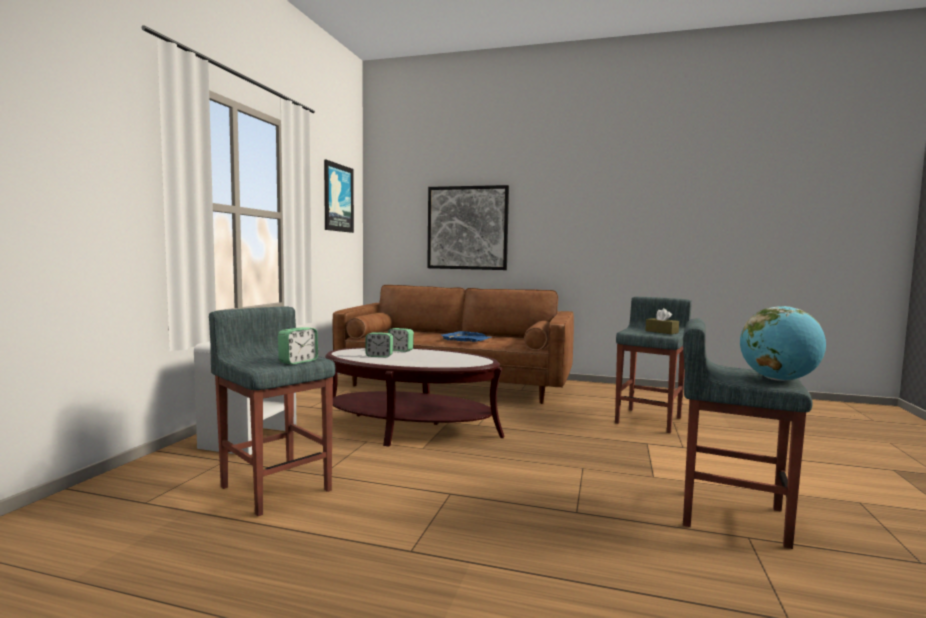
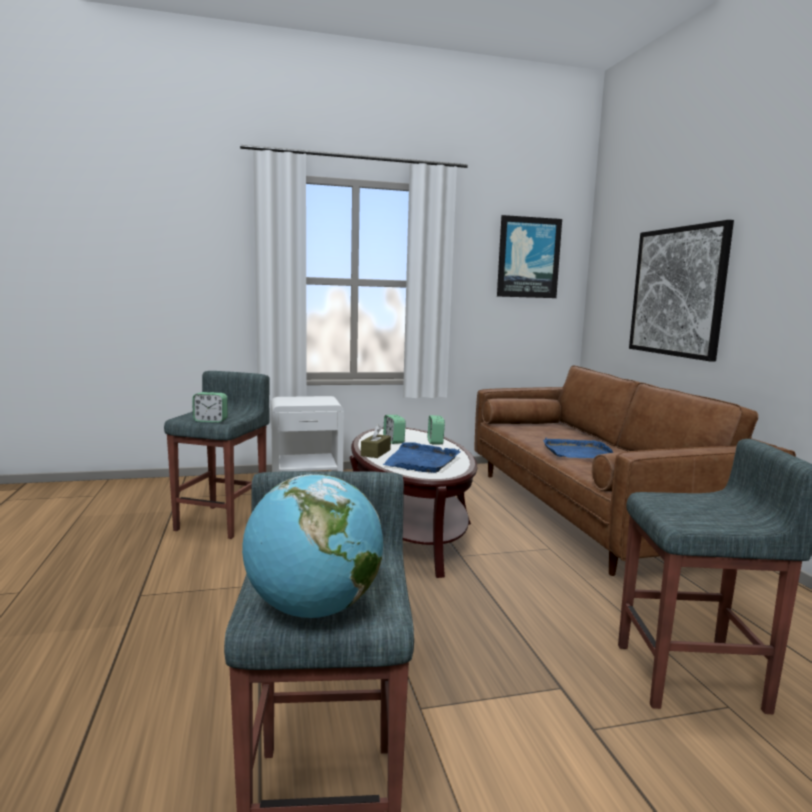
camera: 60 degrees right, 5 degrees up
brown tissue box [645,308,679,334] -> brown tissue box moved to [361,425,391,458]
none -> blue tray [383,442,460,473]

